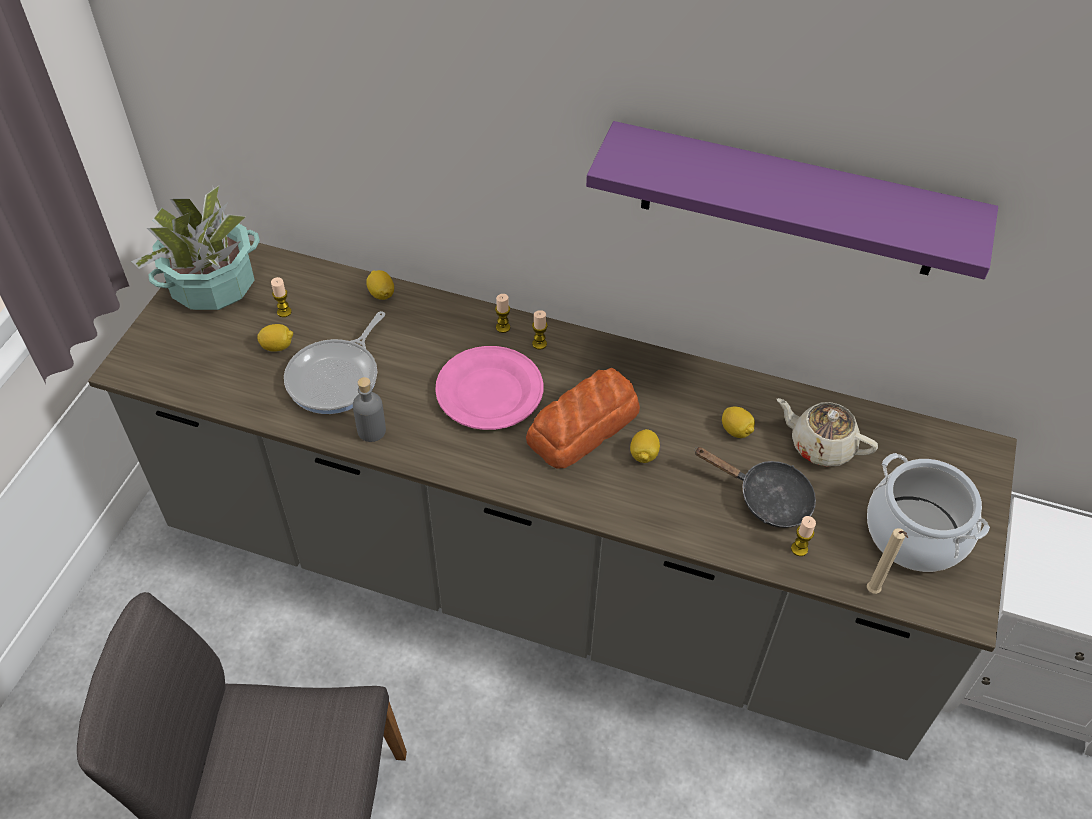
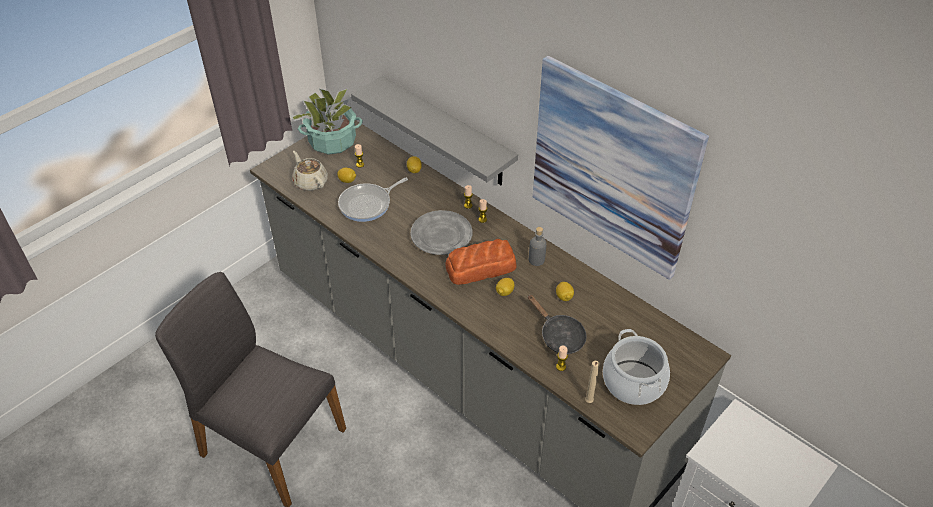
camera: 25 degrees right, 5 degrees down
grey bottle [353,377,386,442] -> grey bottle moved to [529,227,547,266]
pink plate [435,346,543,430] -> grey plate [411,210,473,255]
purple shelf [586,121,998,279] -> picture [533,56,709,280]
beige teapot [777,398,878,467] -> beige teapot moved to [293,151,328,191]
none -> grey shelf [351,76,518,185]

